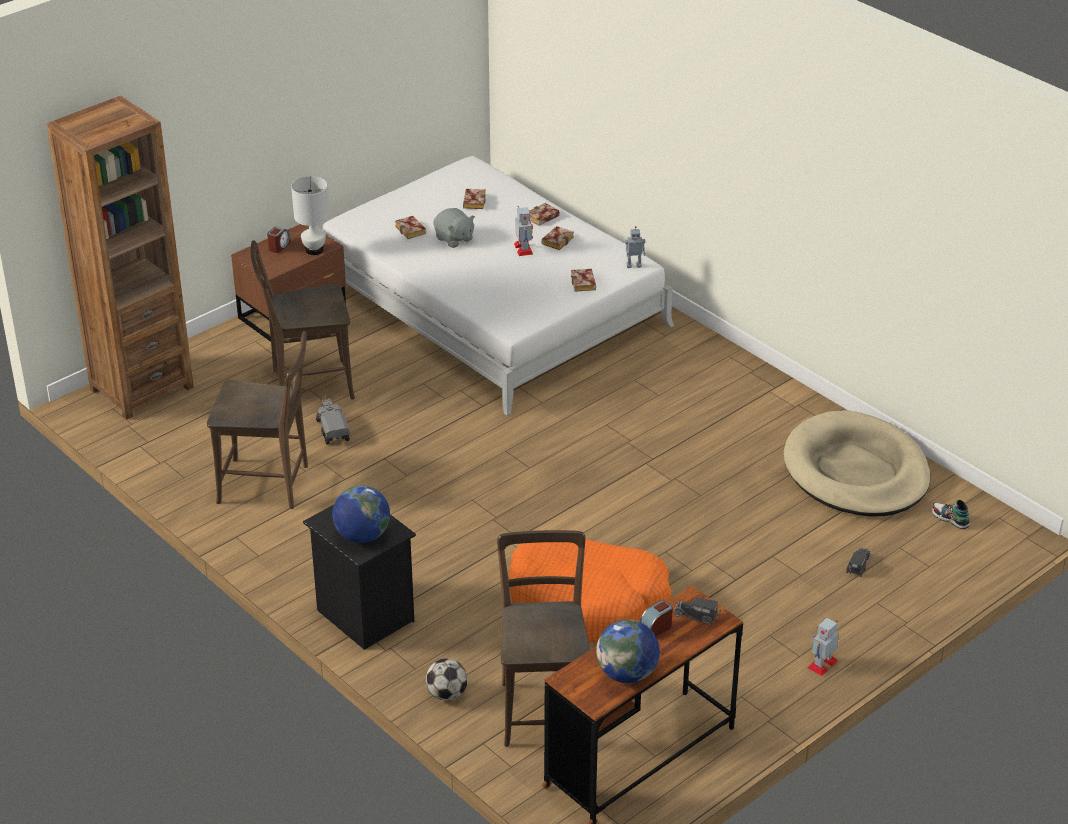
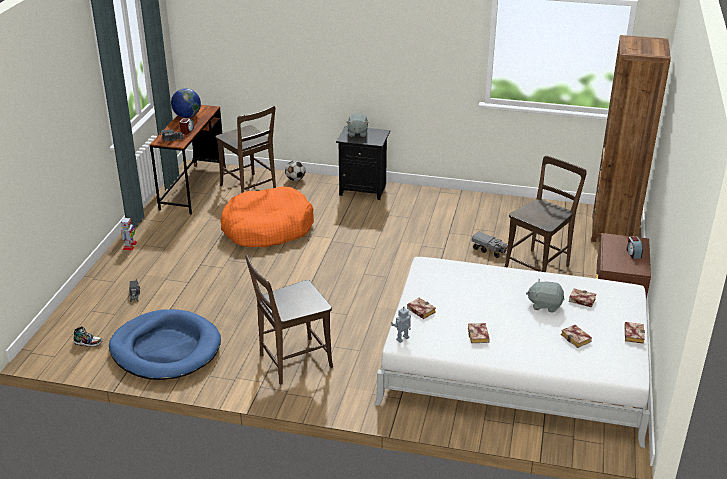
camera: 145 degrees right, 5 degrees down
brown chair [207,331,308,509] -> brown chair moved to [245,255,333,385]
white table lamp [291,176,330,255] -> none
globe [332,485,390,543] -> grey plush toy [346,113,369,137]
toy robot [514,206,533,256] -> none
book [529,203,560,226] -> book moved to [625,322,645,344]
beige dog bed [784,410,930,516] -> blue dog bed [109,309,221,380]

